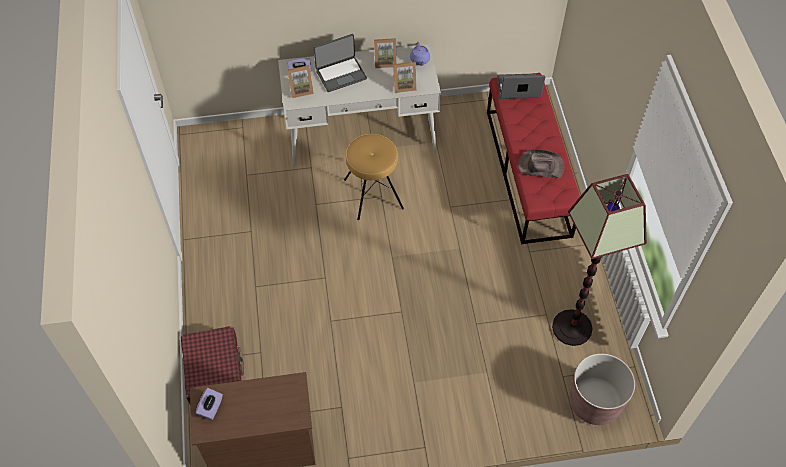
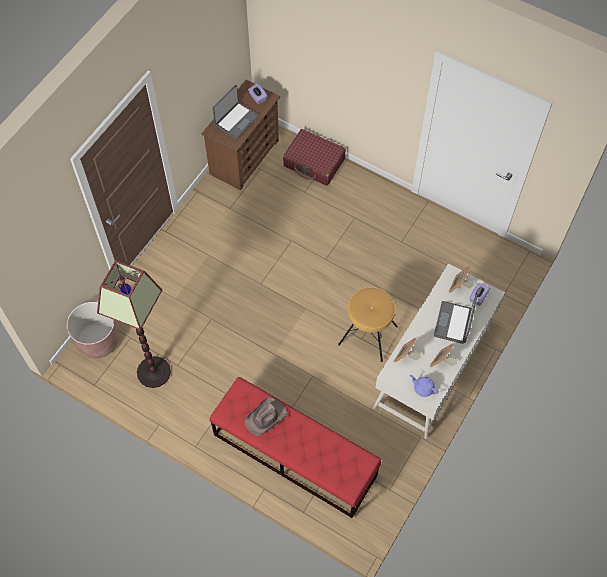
camera: 130 degrees right, 5 degrees up
laptop [497,73,545,99] -> laptop moved to [213,85,259,139]

